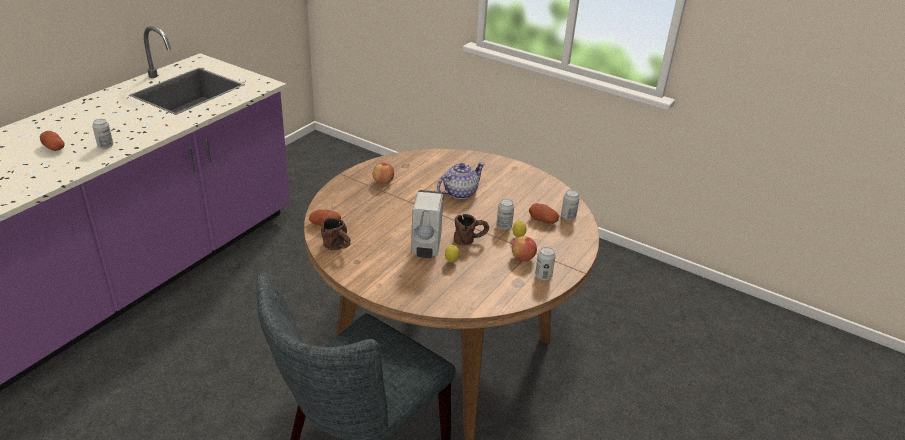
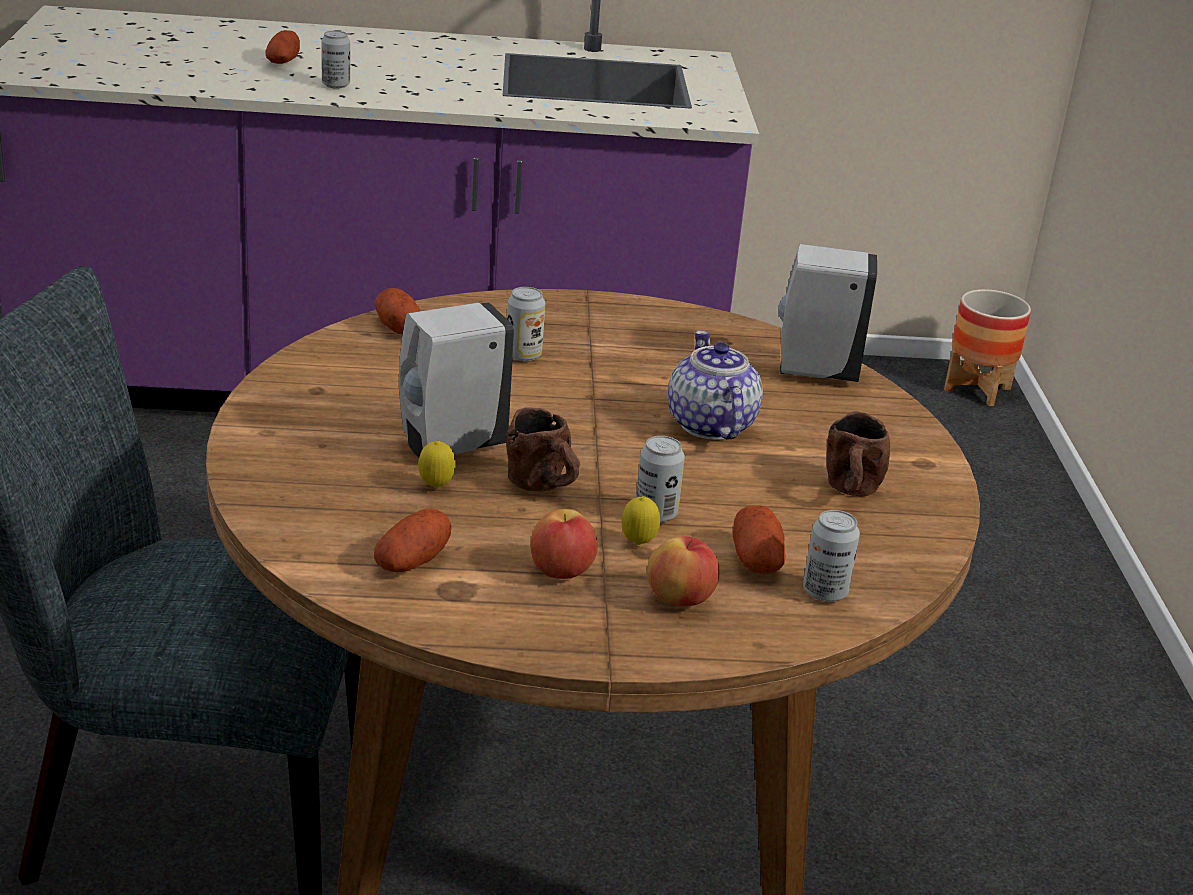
camera: 55 degrees right, 5 degrees down
brown mug [321,217,351,250] -> brown mug moved to [826,411,890,496]
apple [372,162,394,184] -> apple moved to [647,536,719,606]
teapot [437,162,485,199] -> teapot turned 120 degrees counterclockwise [668,330,763,440]
can [535,247,556,281] -> can moved to [507,287,545,362]
none -> potato [374,508,452,572]
none -> white soap dispenser [778,244,877,382]
none -> planter [944,289,1031,406]

